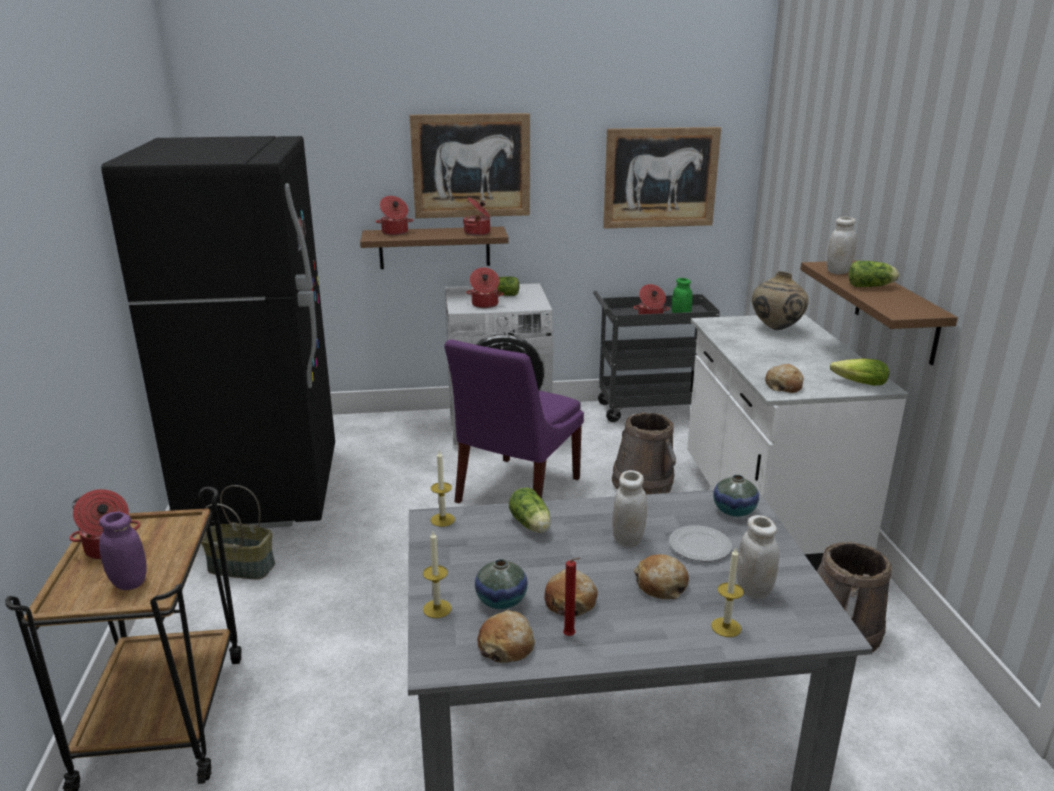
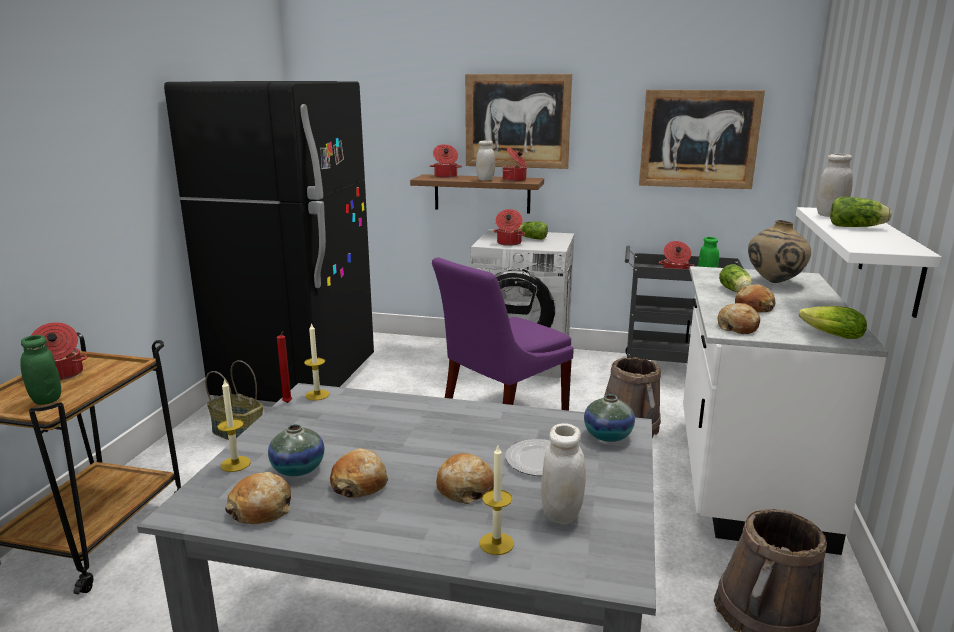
camera: 20 degrees right, 5 degrees down
purple jar [99,512,147,590] -> green jar [20,335,61,405]
lettuce [509,488,551,533] -> lettuce moved to [719,264,752,292]
red candle [563,558,580,636] -> red candle moved to [277,331,292,403]
white jar [612,470,647,547] -> white jar moved to [476,140,495,181]
brown shelf [800,261,958,365] -> white shelf [796,207,942,318]
none -> bread [735,284,775,312]

